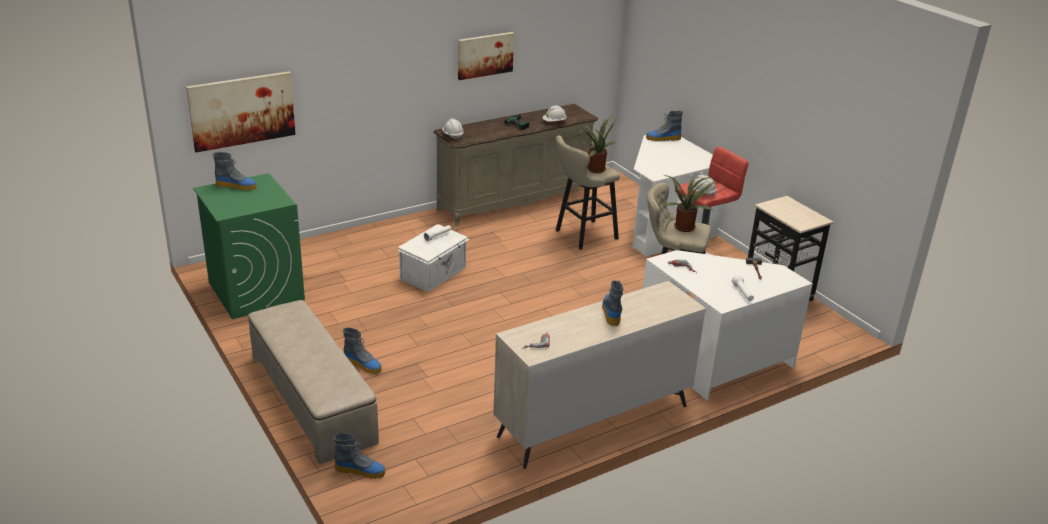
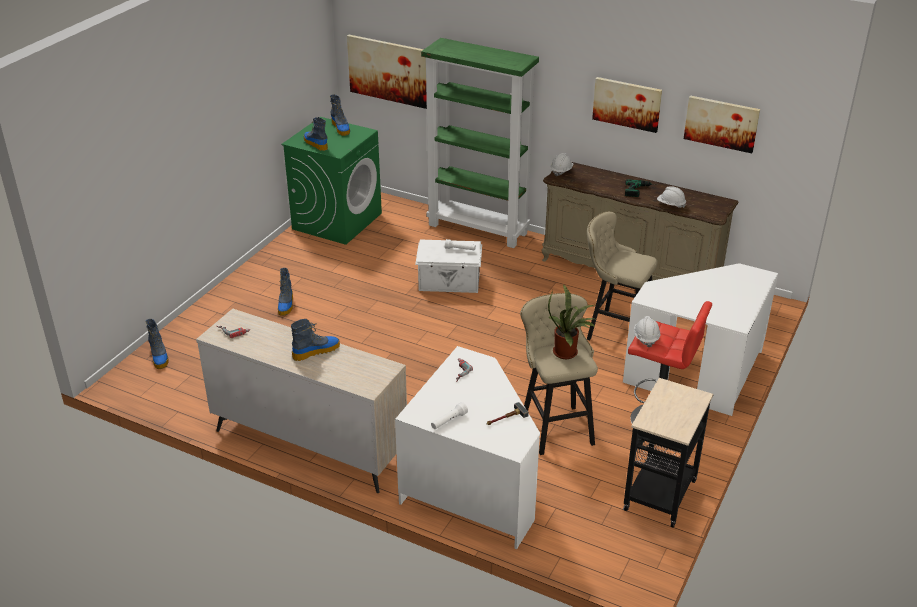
camera: 60 degrees right, 5 degrees up
beige bench [248,300,379,464] -> none
potted plant [579,115,616,173] -> none
boot [646,111,683,142] -> boot moved to [304,117,328,151]
none -> green bookcase [421,38,539,248]
none -> picture [684,95,760,153]

